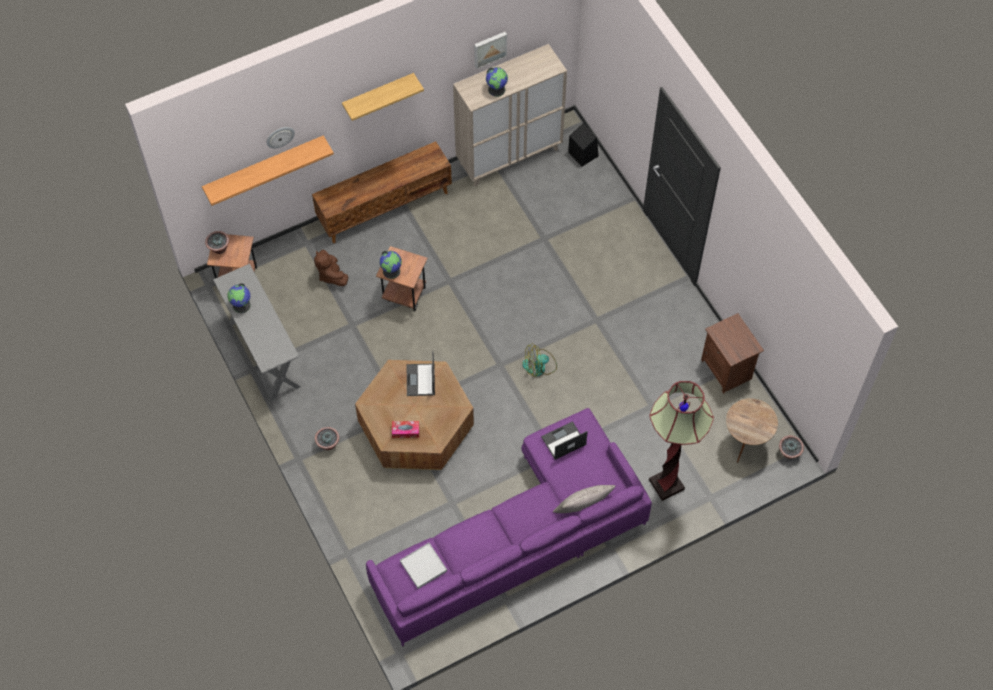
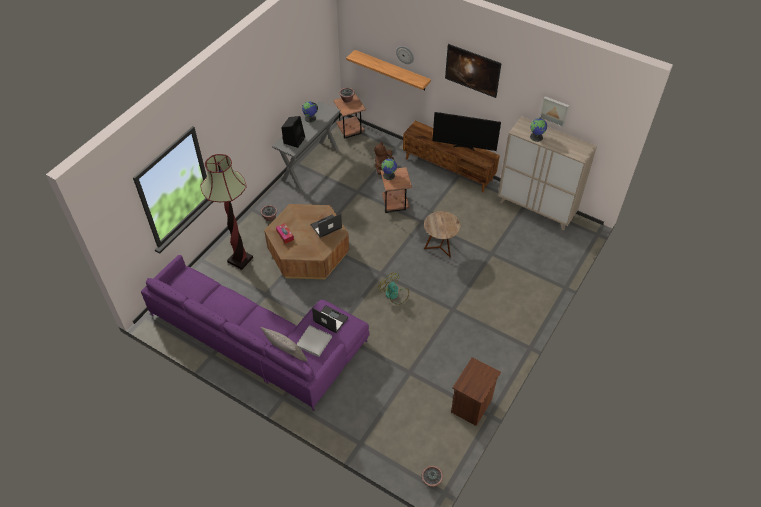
camera: 60 degrees right, 10 degrees down
shelf [342,73,424,121] -> picture [445,44,501,98]
white tray [400,543,447,589] -> white tray moved to [296,325,332,357]
black speaker [568,123,599,167] -> black speaker moved to [281,116,305,148]
floor lamp [649,381,714,501] -> floor lamp moved to [200,154,253,270]
brown side table [726,398,778,463] -> brown side table moved to [424,211,461,258]
none -> television [432,112,501,151]

